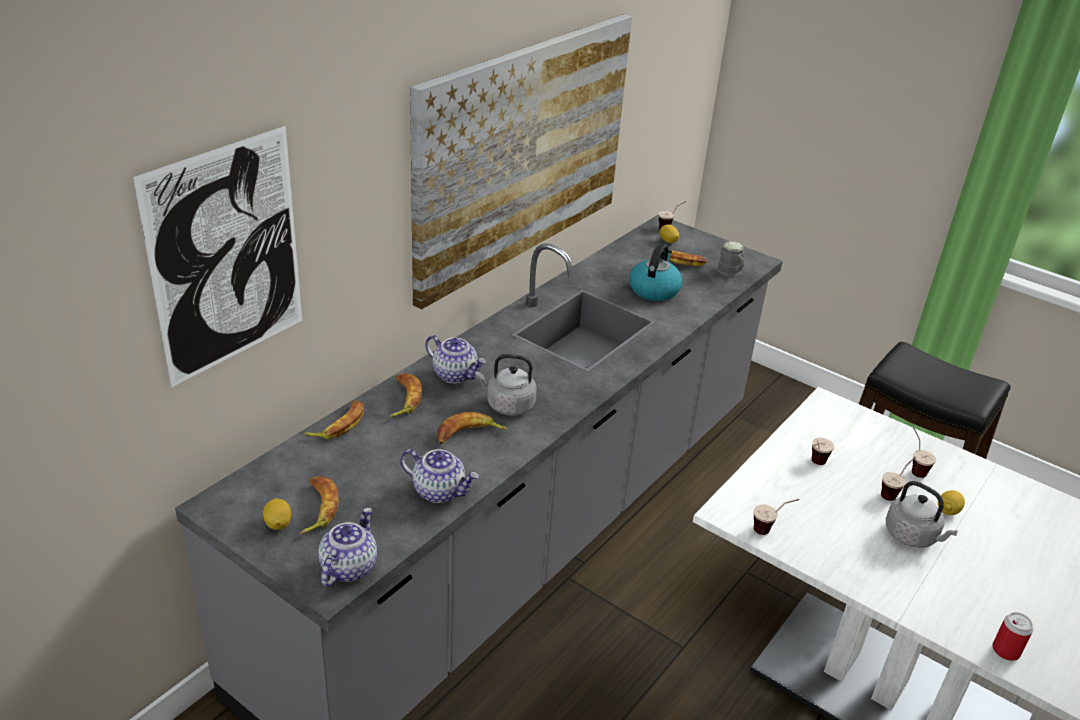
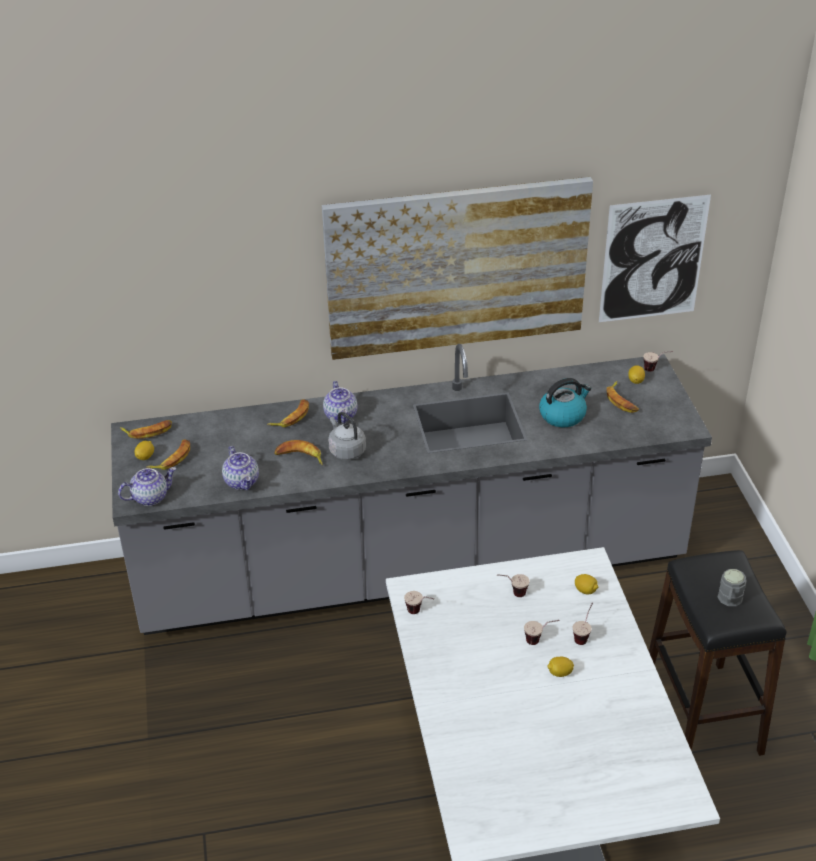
camera: 45 degrees right, 5 degrees up
picture [133,126,302,387] -> picture moved to [599,194,711,322]
banana [303,400,364,439] -> banana moved to [120,420,172,439]
grey mug [717,241,744,277] -> grey mug moved to [718,569,747,606]
grey kettle [886,481,959,548] -> none
can [992,612,1033,661] -> none
none -> lemon [575,574,598,594]

